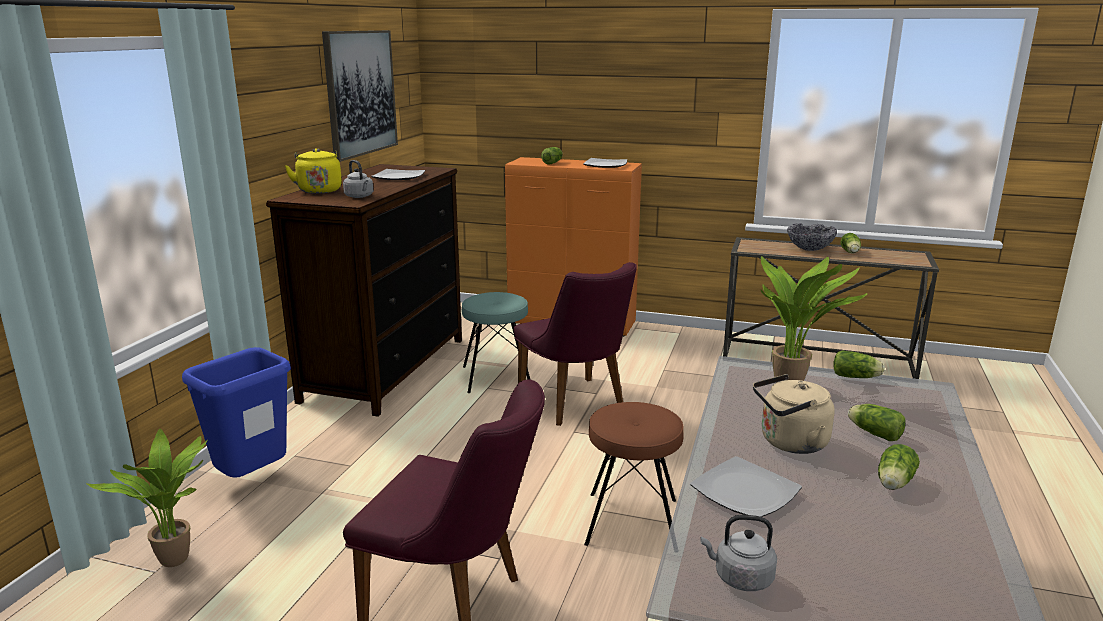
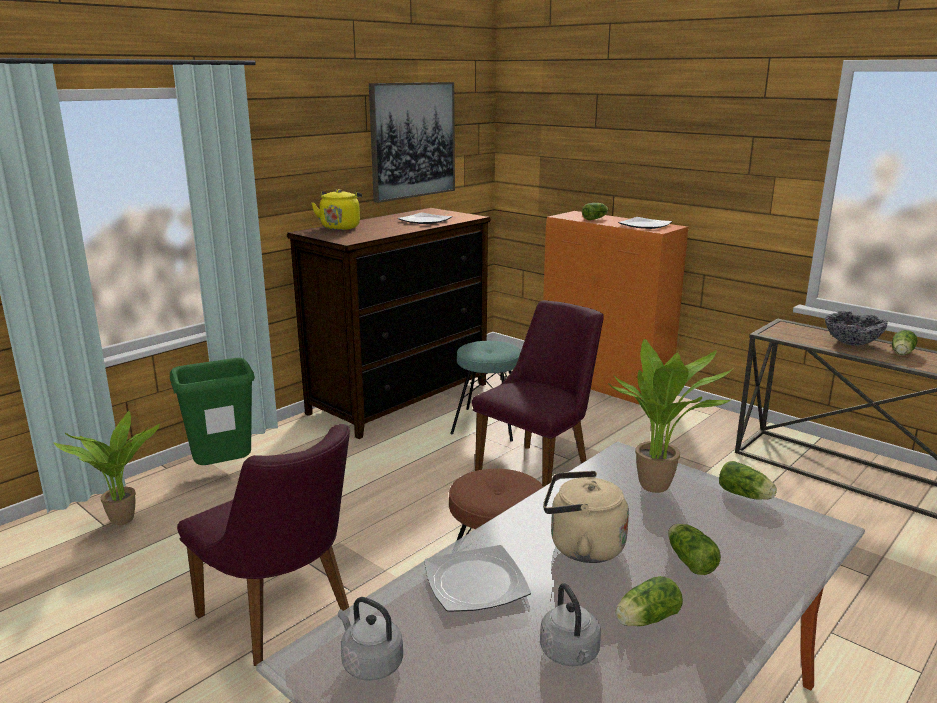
camera: 25 degrees right, 0 degrees up
blue trash can [182,347,291,478] -> green trash can [170,358,255,465]
grey kettle [343,160,373,198] -> grey kettle moved to [540,583,601,666]
purple chair [514,262,637,426] -> purple chair turned 135 degrees counterclockwise [472,300,604,486]

